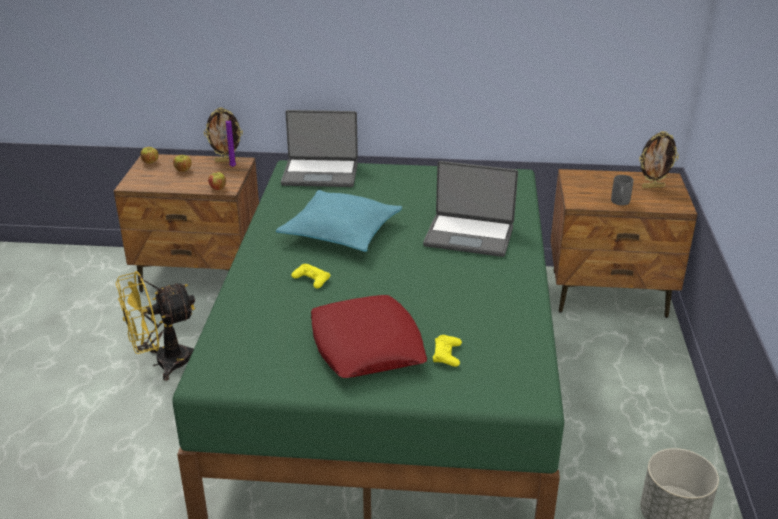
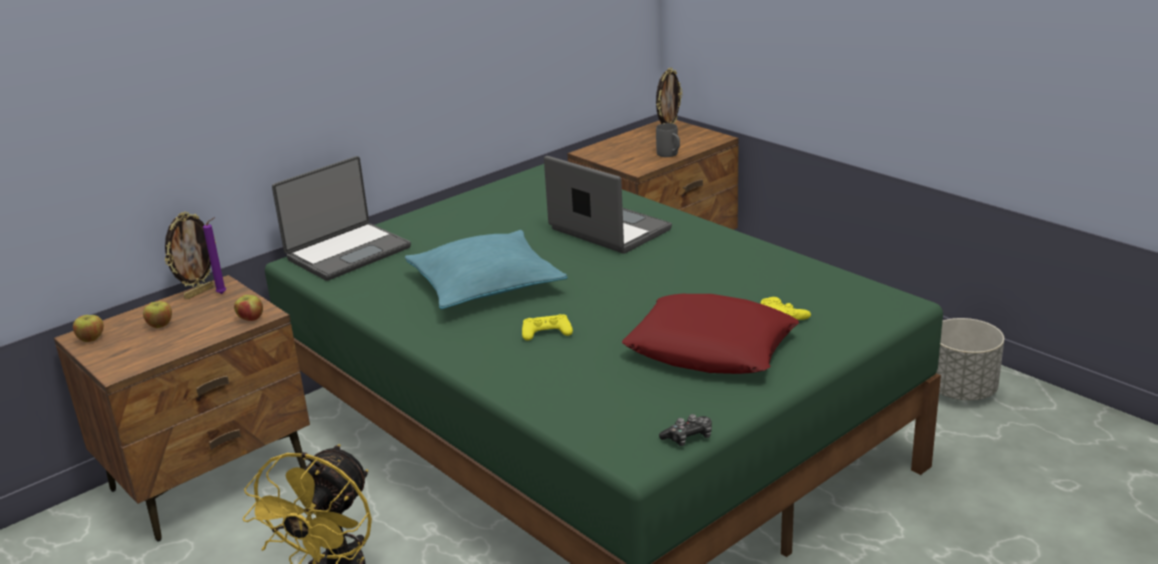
camera: 45 degrees left, 5 degrees down
laptop [423,161,518,257] -> laptop turned 105 degrees counterclockwise [544,156,672,253]
none -> game controller [659,414,712,446]

